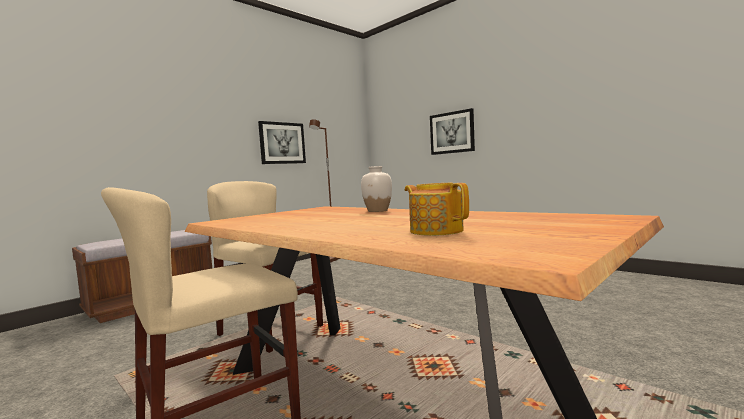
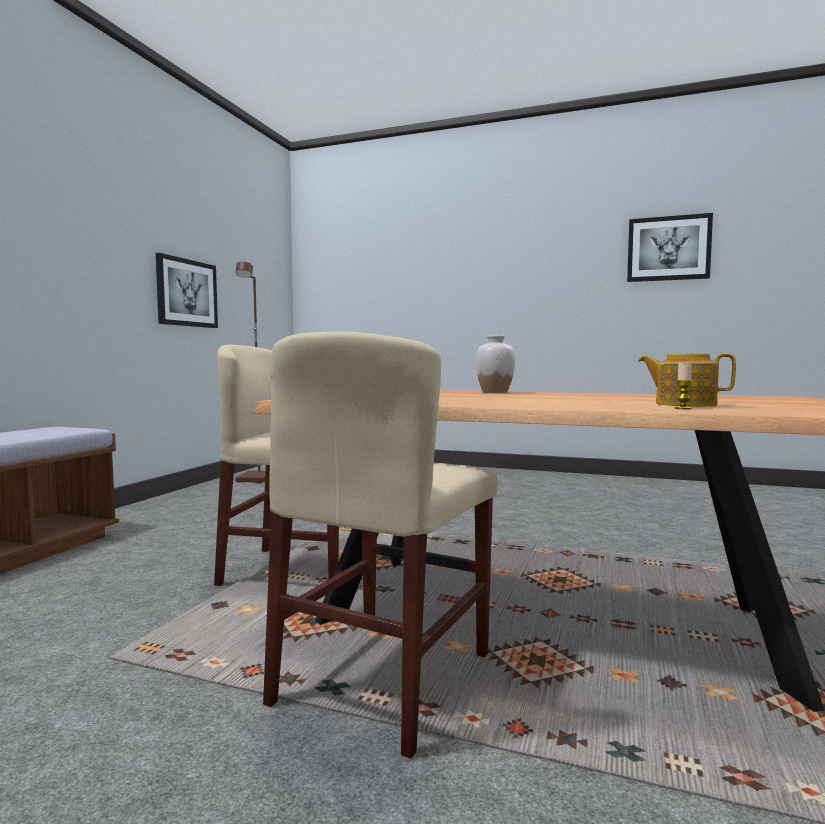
camera: 25 degrees left, 0 degrees up
picture [430,108,475,155] -> picture moved to [627,213,713,282]
none -> candle [675,362,693,409]

